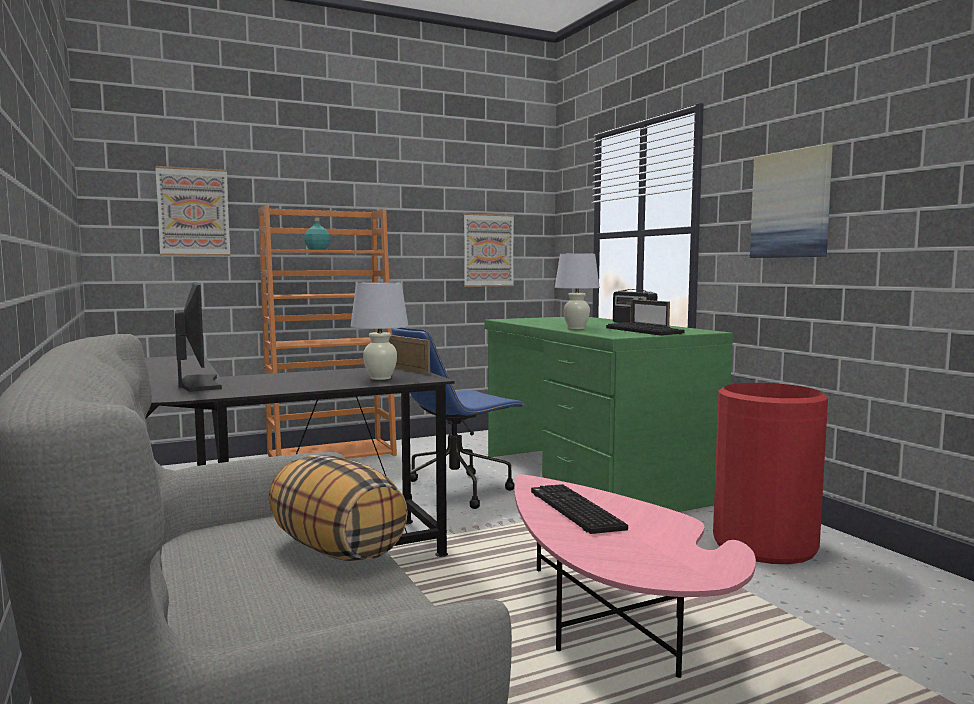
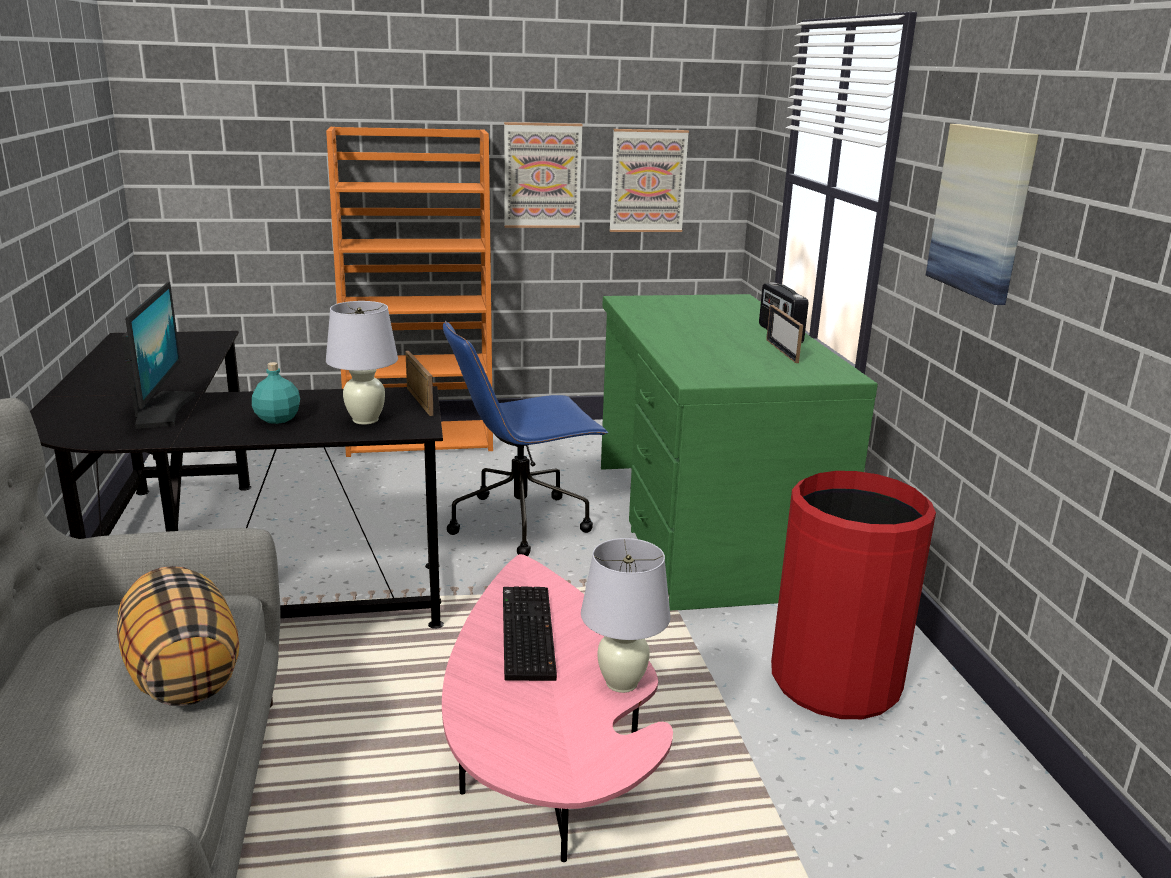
camera: 15 degrees right, 15 degrees up
picture [155,166,230,256] -> picture moved to [504,122,583,228]
turquoise bottle [304,218,331,250] -> turquoise bottle moved to [252,362,300,424]
white table lamp [555,254,600,329] -> white table lamp moved to [581,538,671,693]
keyboard [606,322,684,336] -> none

